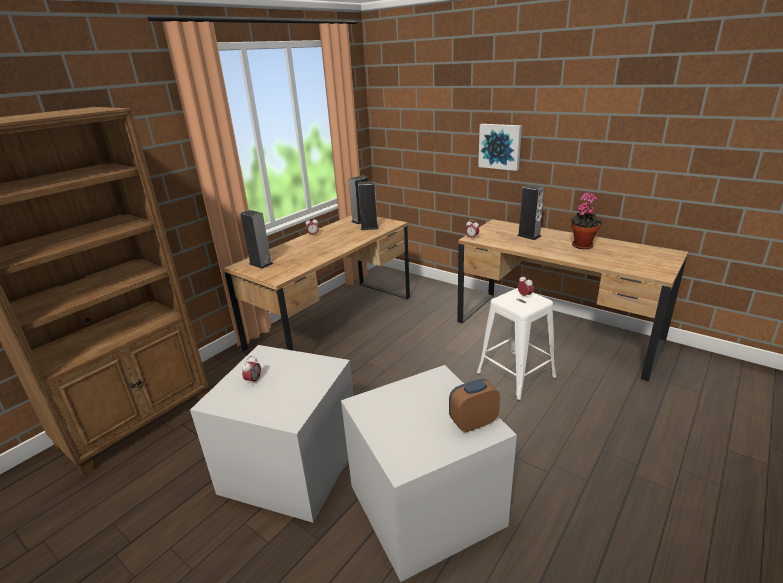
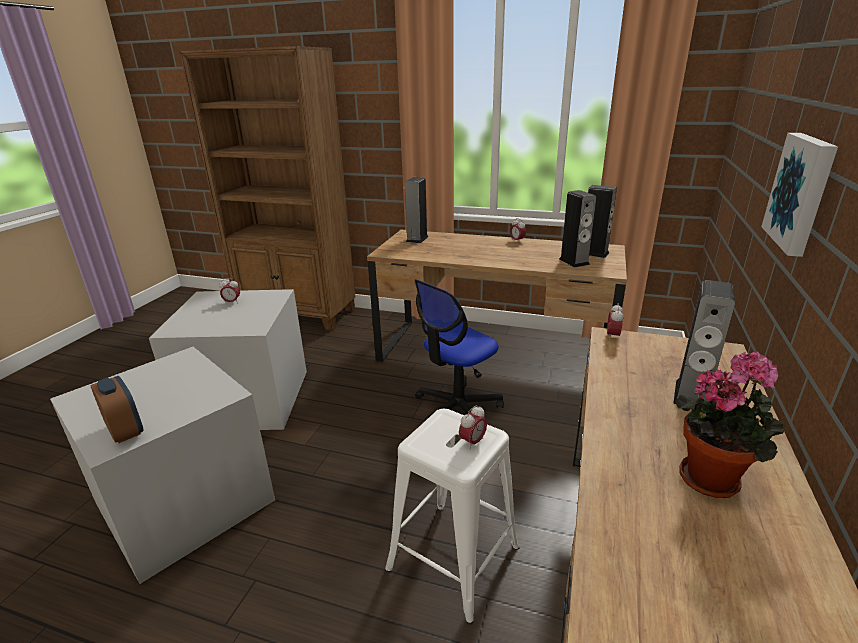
camera: 70 degrees right, 0 degrees up
none -> office chair [414,279,504,424]

